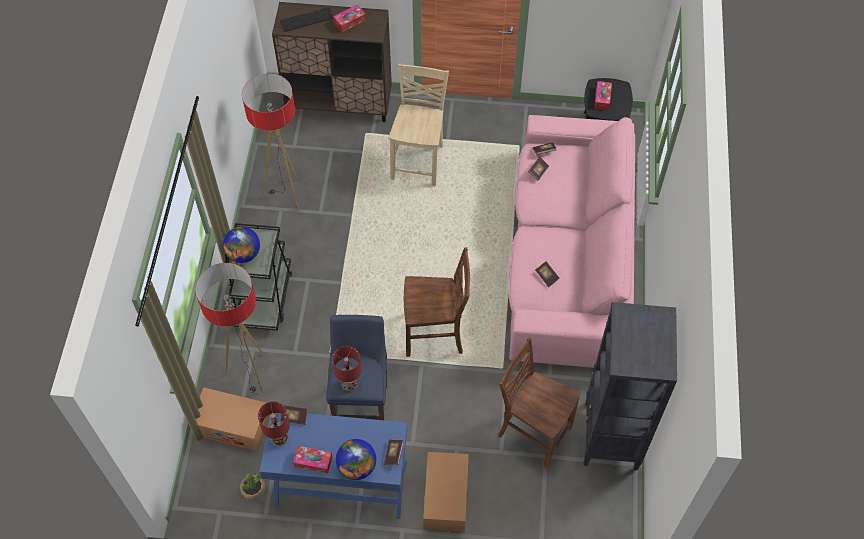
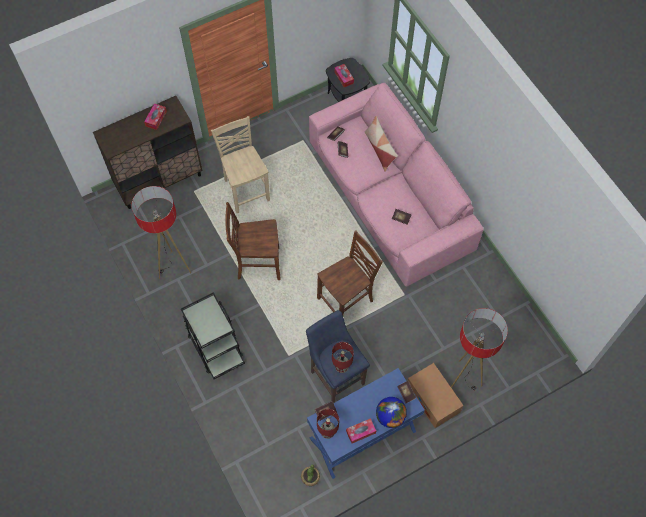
camera: 35 degrees left, 5 degrees up
floor lamp [195,263,264,393] -> floor lamp moved to [451,308,508,391]
cardboard box [196,387,270,451] -> none
globe [223,227,260,263] -> none
keyboard [280,7,333,32] -> none
brown chair [498,338,580,469] -> brown chair moved to [225,202,280,280]
black bookcase [584,302,677,471] -> none
none -> pillow [365,116,398,172]

